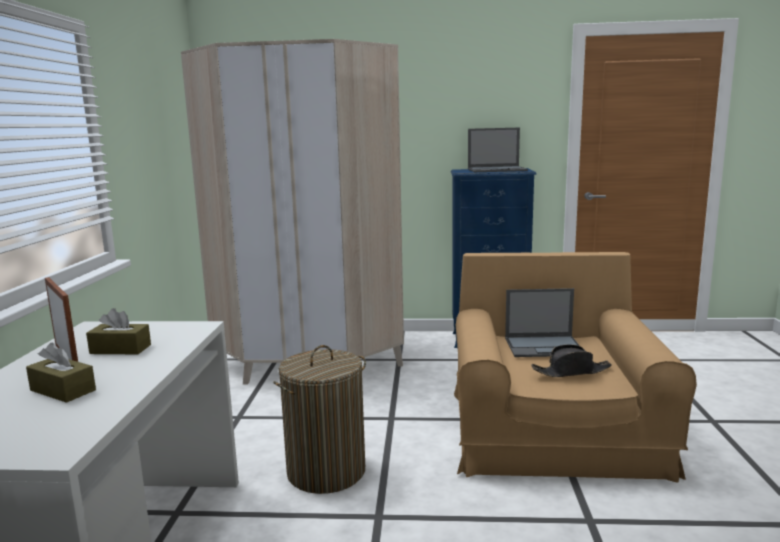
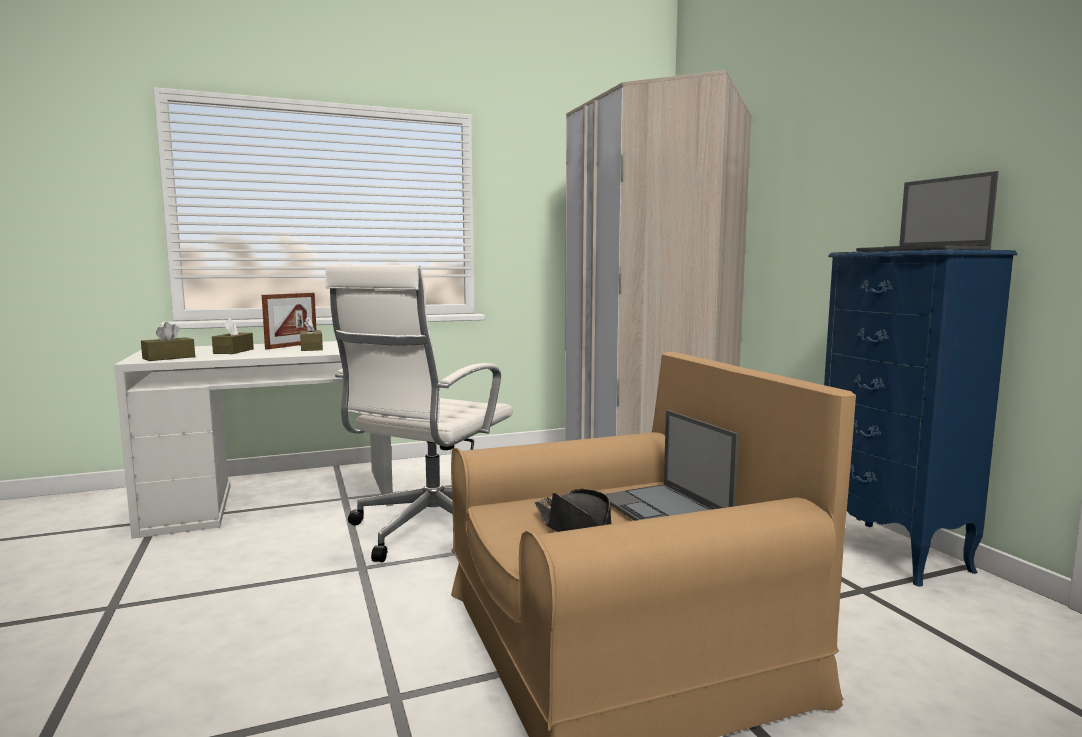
camera: 65 degrees right, 5 degrees down
laundry basket [274,345,366,494] -> white office chair [325,265,513,562]
none -> brown tissue box [141,322,195,361]

